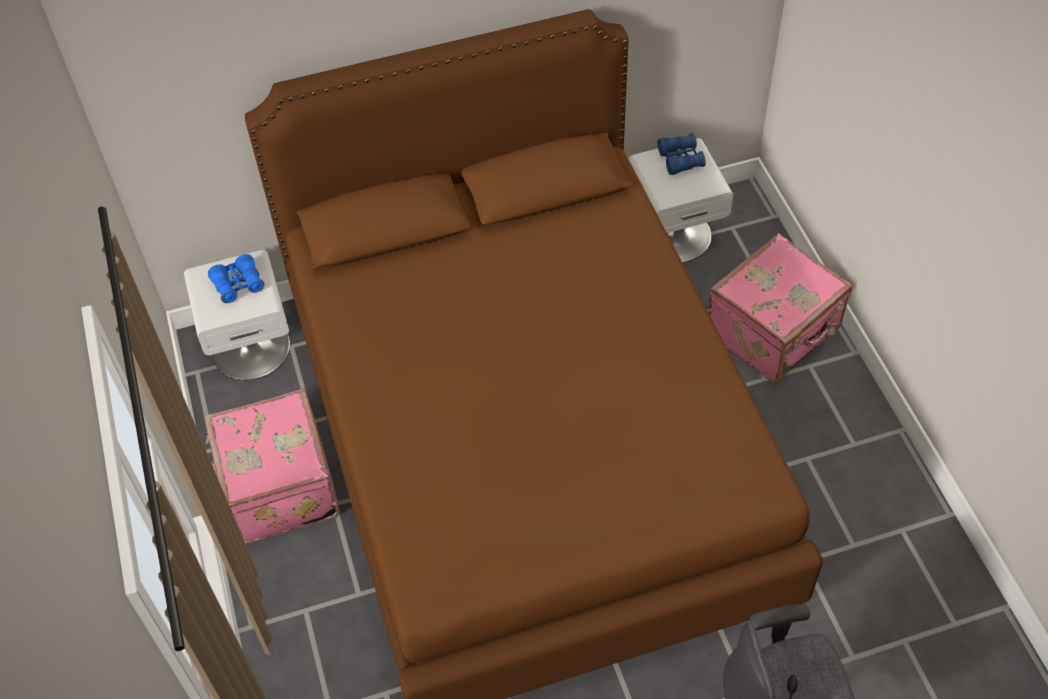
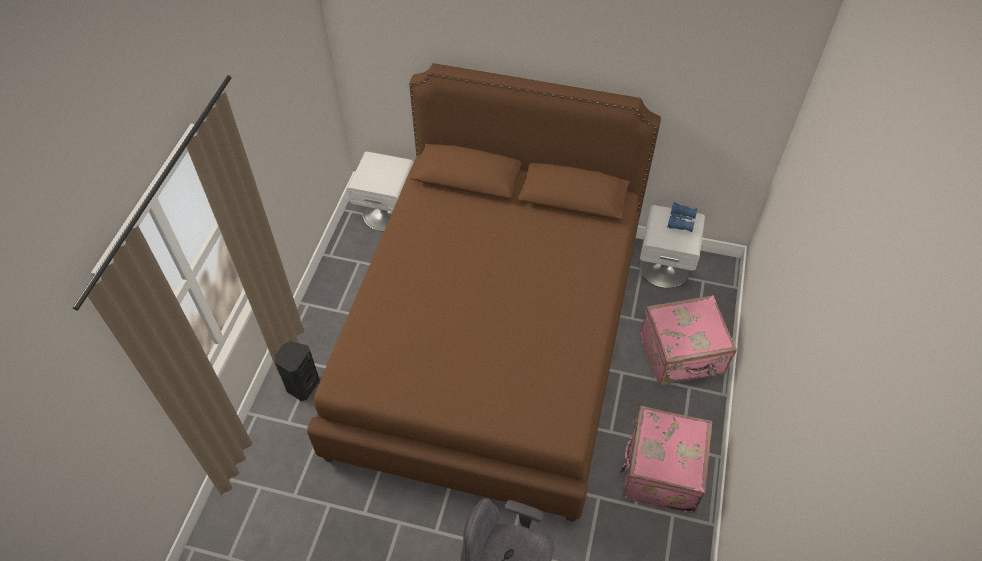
camera: 30 degrees right, 0 degrees up
pink suitcase [204,388,340,544] -> pink suitcase moved to [620,406,713,513]
blue binoculars [208,254,264,303] -> none
none -> black speaker [275,341,320,401]

